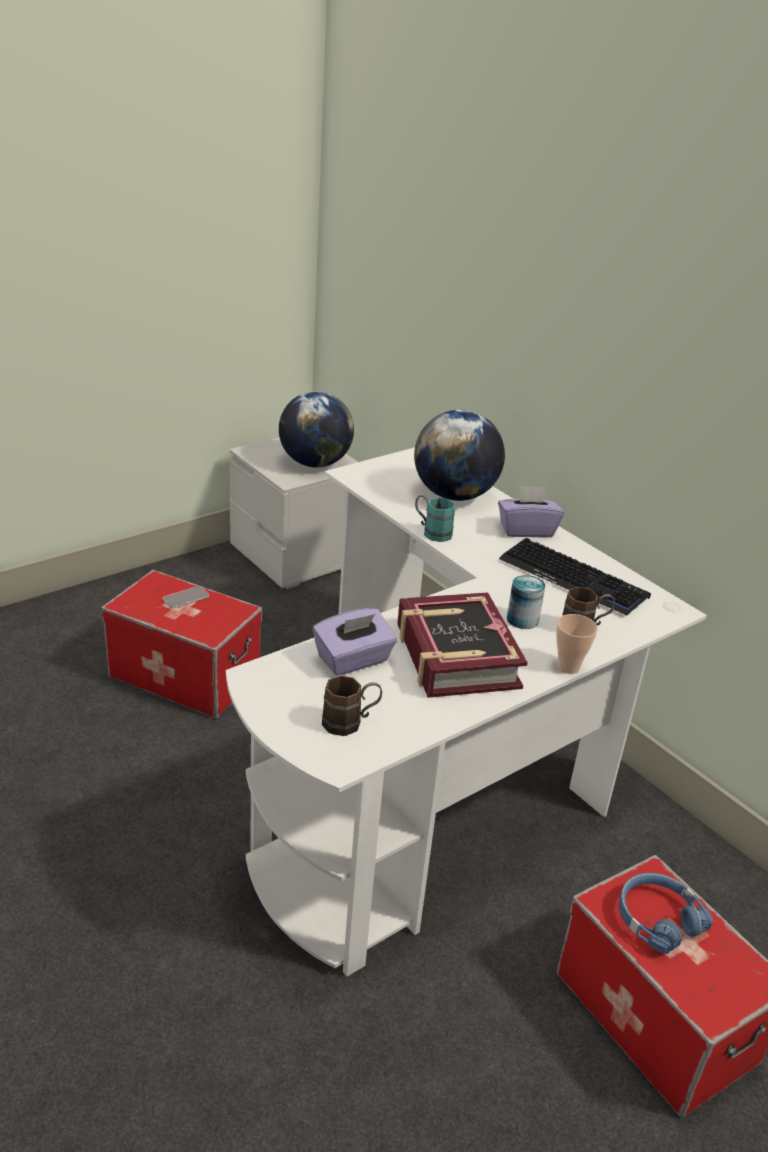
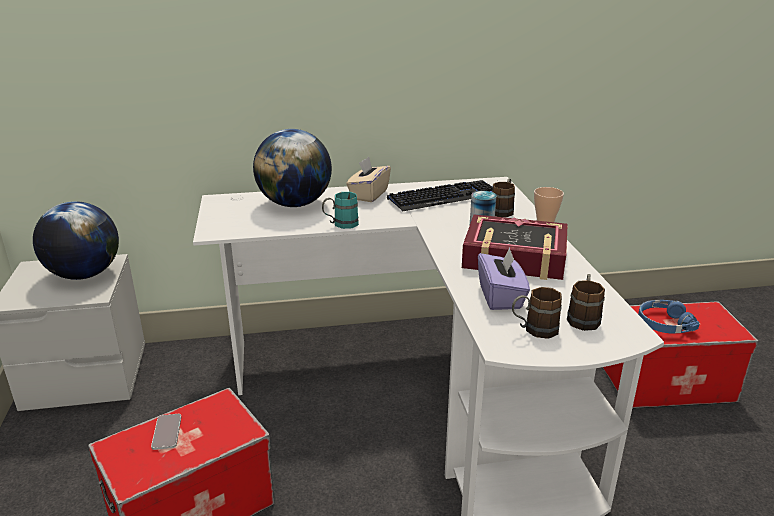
camera: 60 degrees left, 5 degrees down
purple tissue box [498,486,564,538] -> beige tissue box [346,157,391,202]
none -> brown mug [512,287,562,339]

